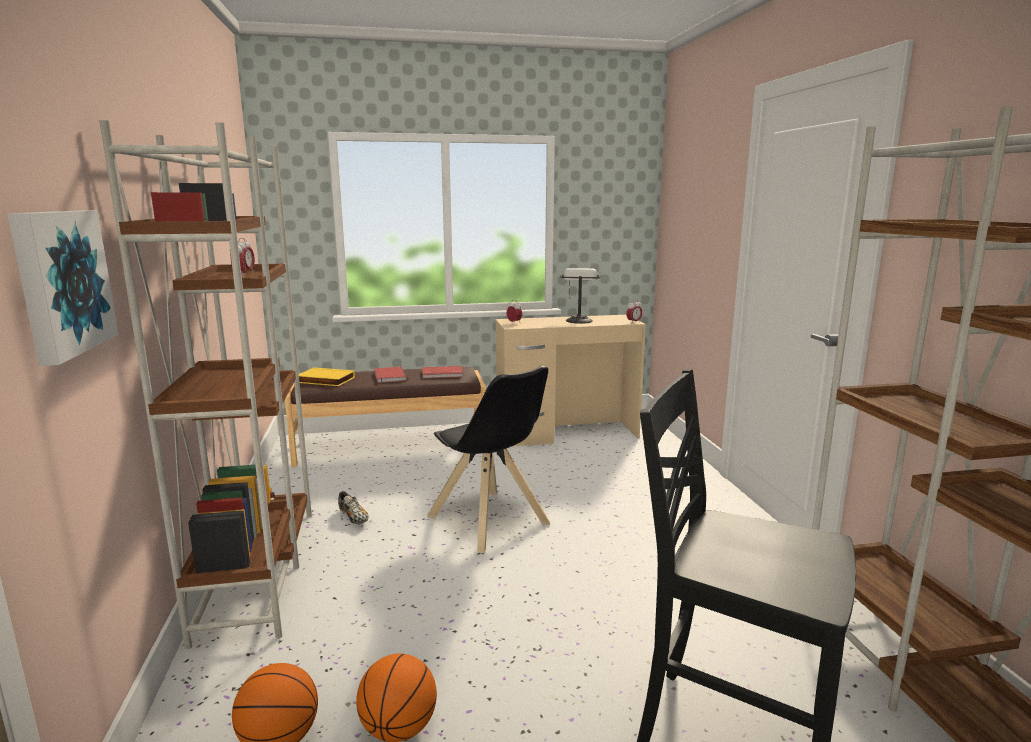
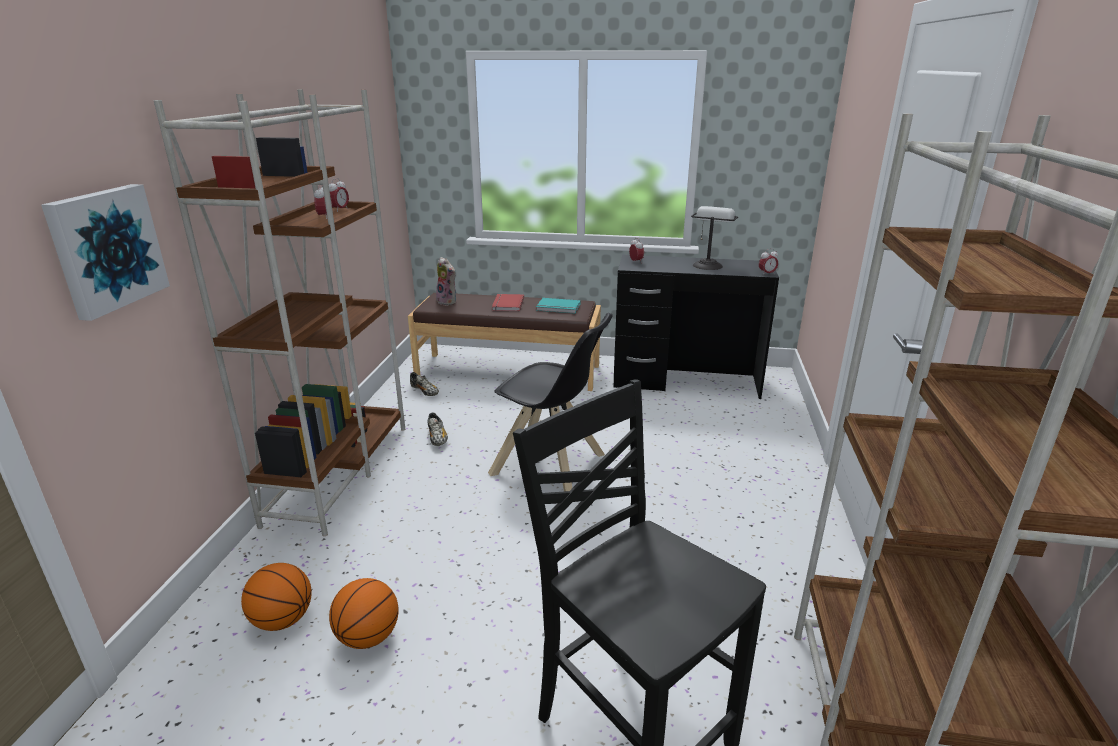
camera: 20 degrees right, 10 degrees up
yellow book [299,367,355,386] -> plush toy [436,257,456,306]
red book [422,366,463,379] -> turquoise book [536,298,581,313]
black chair [427,365,550,553] -> black chair turned 45 degrees counterclockwise [488,313,613,491]
beige desk [496,315,646,446] -> black desk [613,255,779,399]
none -> shoe [410,372,439,396]

